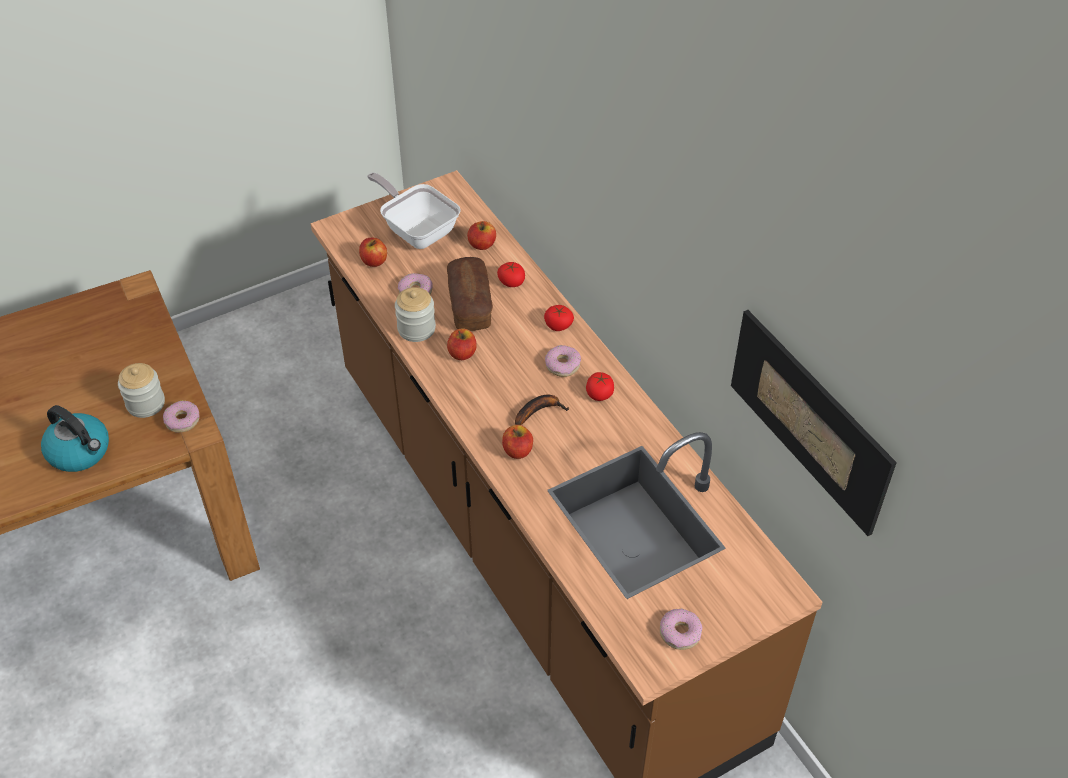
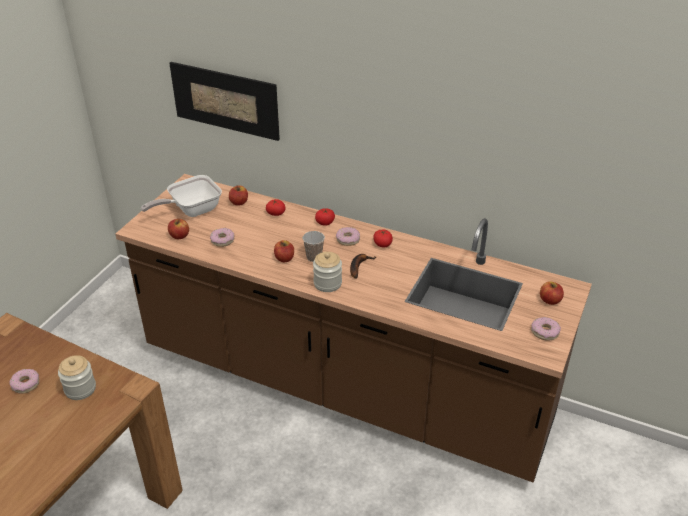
camera: 35 degrees left, 10 degrees down
kettle [41,405,109,472] -> none
donut [163,401,200,433] -> donut moved to [9,369,39,394]
frying pan [367,173,461,249] -> frying pan turned 45 degrees counterclockwise [141,175,222,217]
jar [395,287,436,342] -> jar moved to [313,252,342,292]
bread [447,257,493,331] -> none
apple [502,425,533,459] -> apple moved to [540,281,564,305]
picture [731,310,897,536] -> picture moved to [169,62,280,141]
none -> cup [303,231,325,262]

